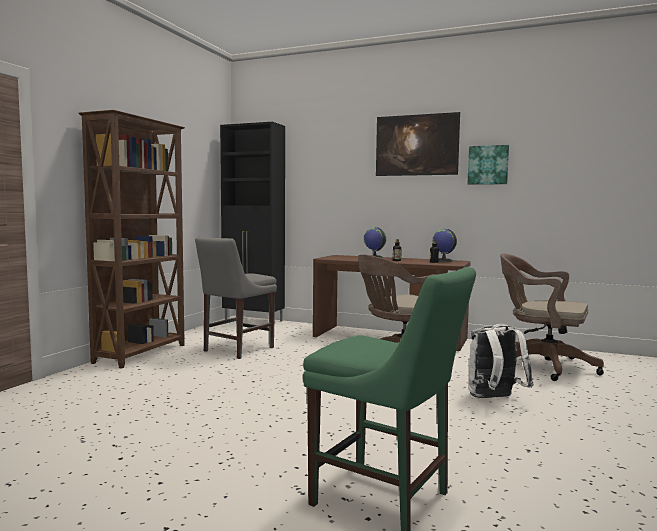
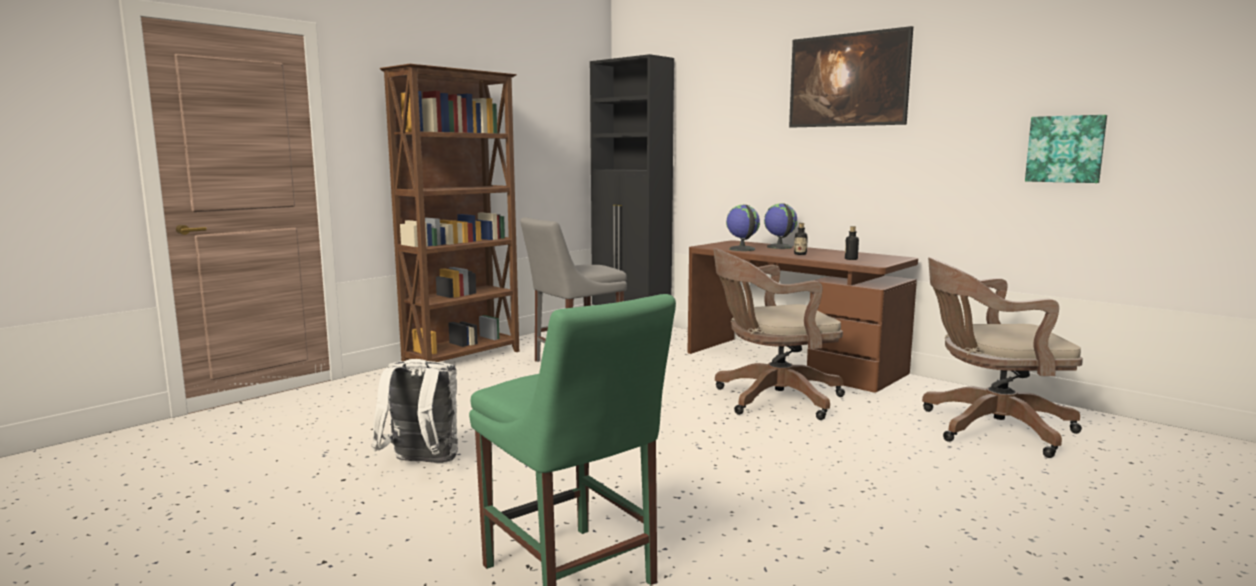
camera: 20 degrees right, 5 degrees up
globe [432,229,457,262] -> globe moved to [726,205,760,251]
picture [467,145,509,185] -> picture moved to [1025,115,1107,183]
white backpack [468,324,534,398] -> white backpack moved to [371,359,458,463]
brown office chair [500,254,604,381] -> brown office chair turned 45 degrees counterclockwise [922,257,1083,458]

